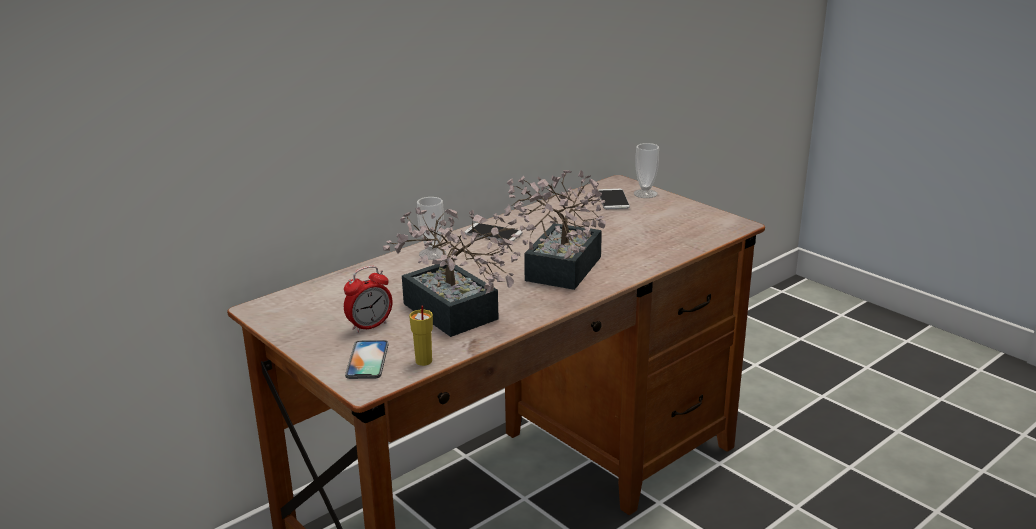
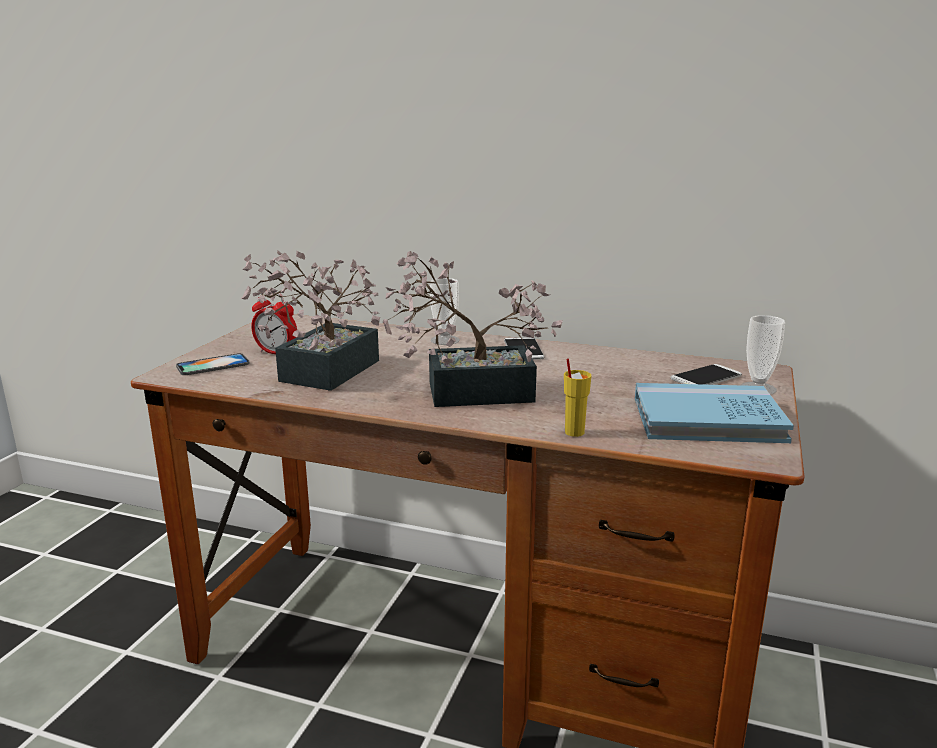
camera: 60 degrees right, 5 degrees down
yellow cup [409,305,433,366] -> yellow cup moved to [564,359,592,437]
none -> blue book [635,383,794,443]

